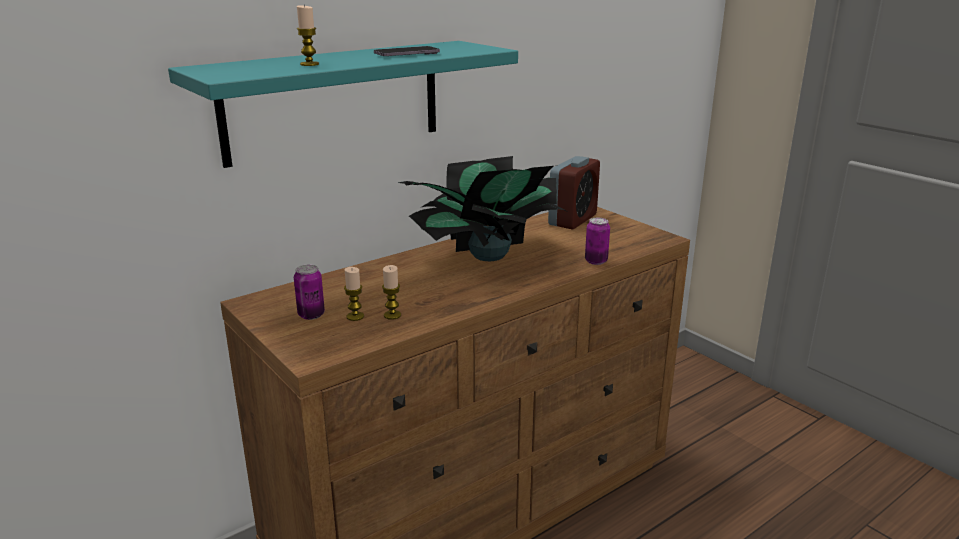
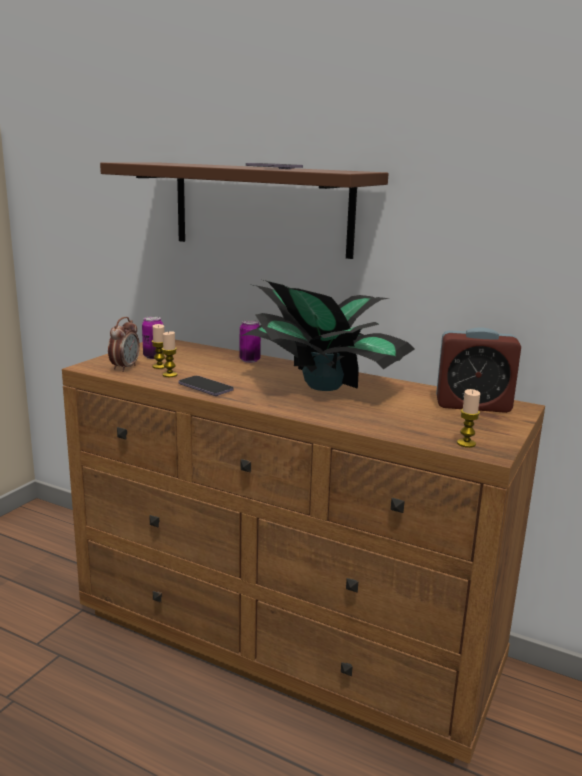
camera: 65 degrees right, 5 degrees down
turquoise shelf [168,41,518,168] -> brown shelf [100,162,389,259]
candle [297,5,319,66] -> candle moved to [457,389,480,448]
can [585,218,610,265] -> can moved to [240,320,261,363]
none -> alarm clock [108,317,140,372]
none -> phone [178,376,234,396]

